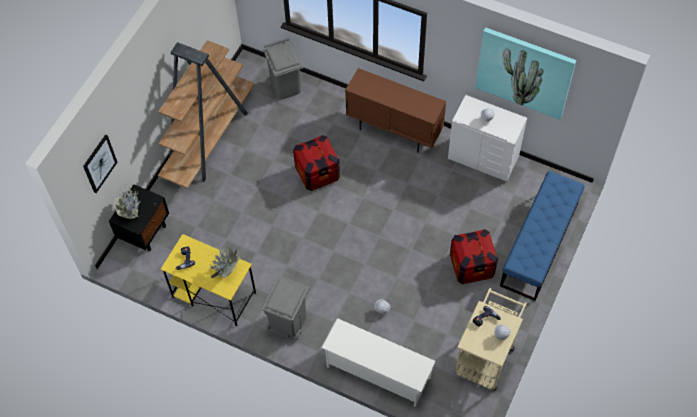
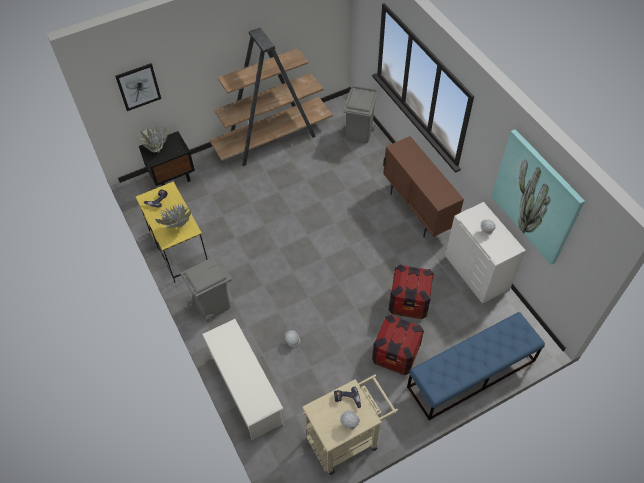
camera: 35 degrees right, 5 degrees down
crate [293,135,340,191] -> crate moved to [388,264,434,319]

